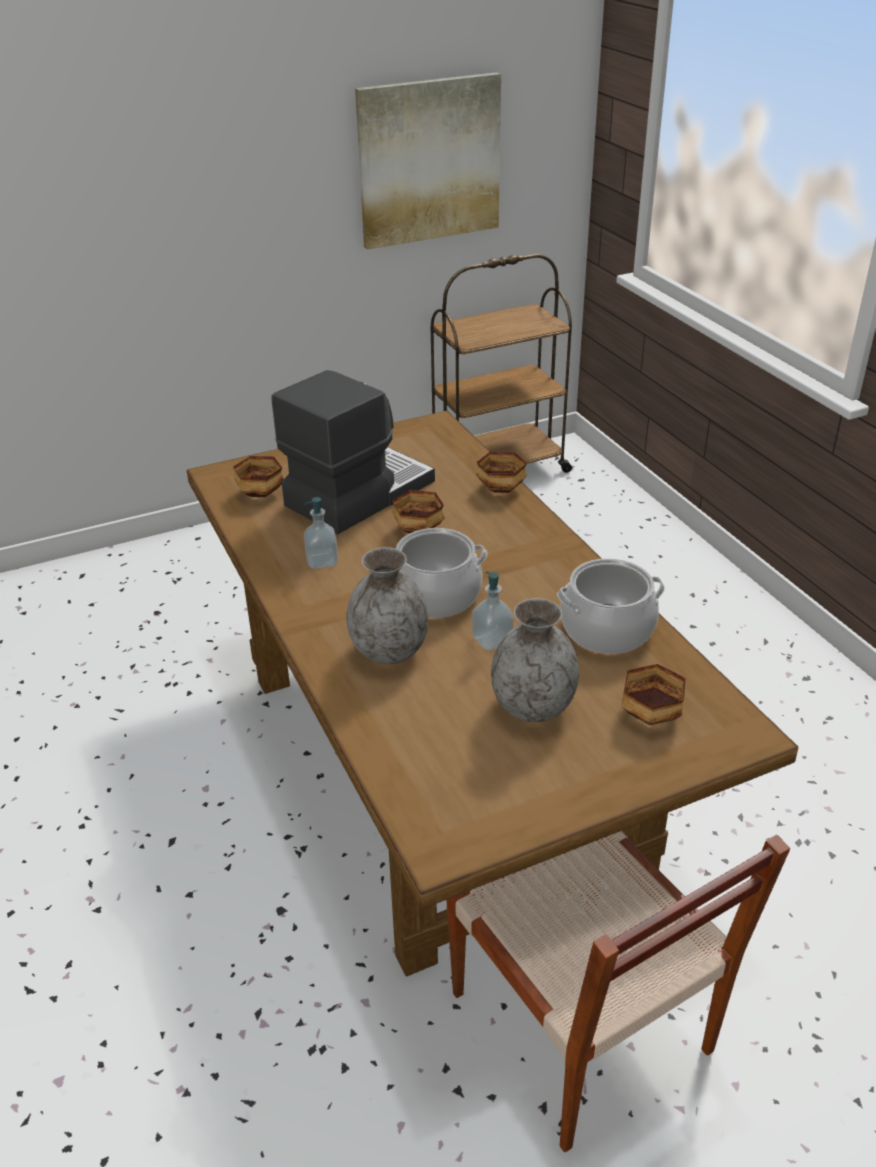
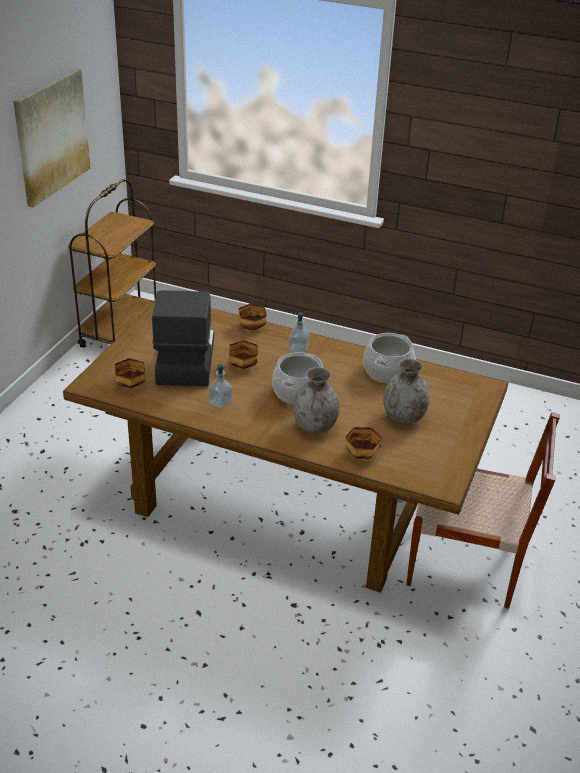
camera: 45 degrees left, 0 degrees up
soap dispenser [472,571,514,651] -> soap dispenser moved to [289,312,309,353]
bowl [622,664,685,725] -> bowl moved to [344,427,382,459]

